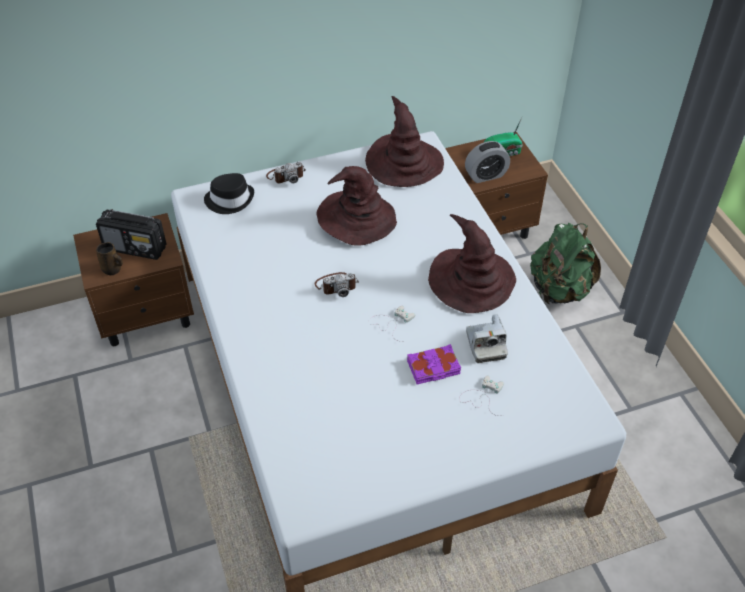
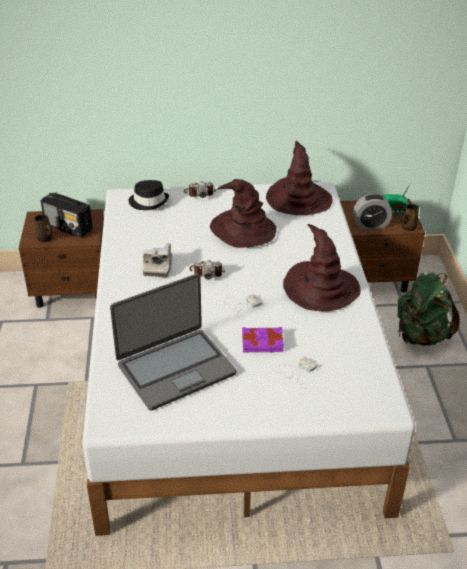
camera: 15 degrees right, 10 degrees down
camera [466,314,508,363] -> camera moved to [143,243,172,277]
none -> laptop [110,274,237,411]
none -> brown mug [401,204,419,231]

